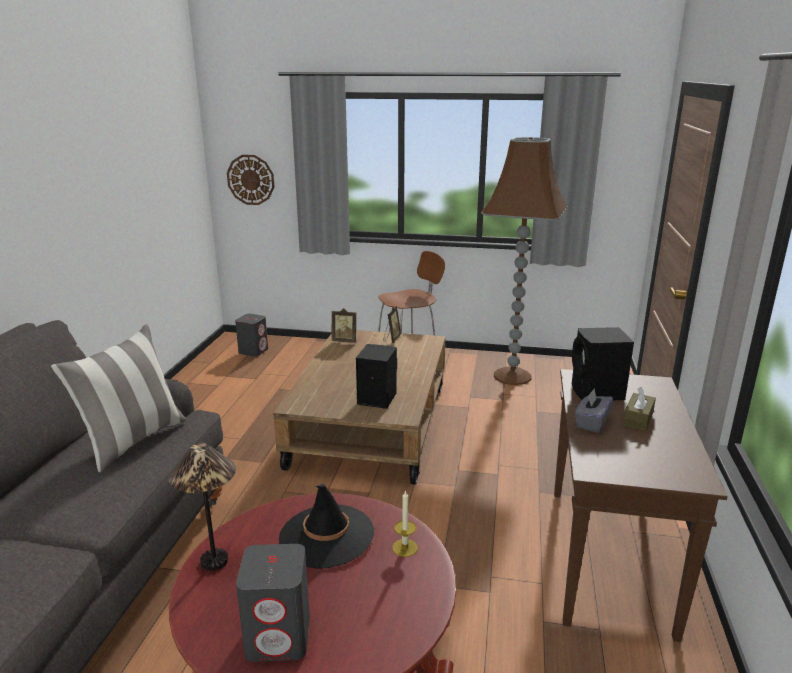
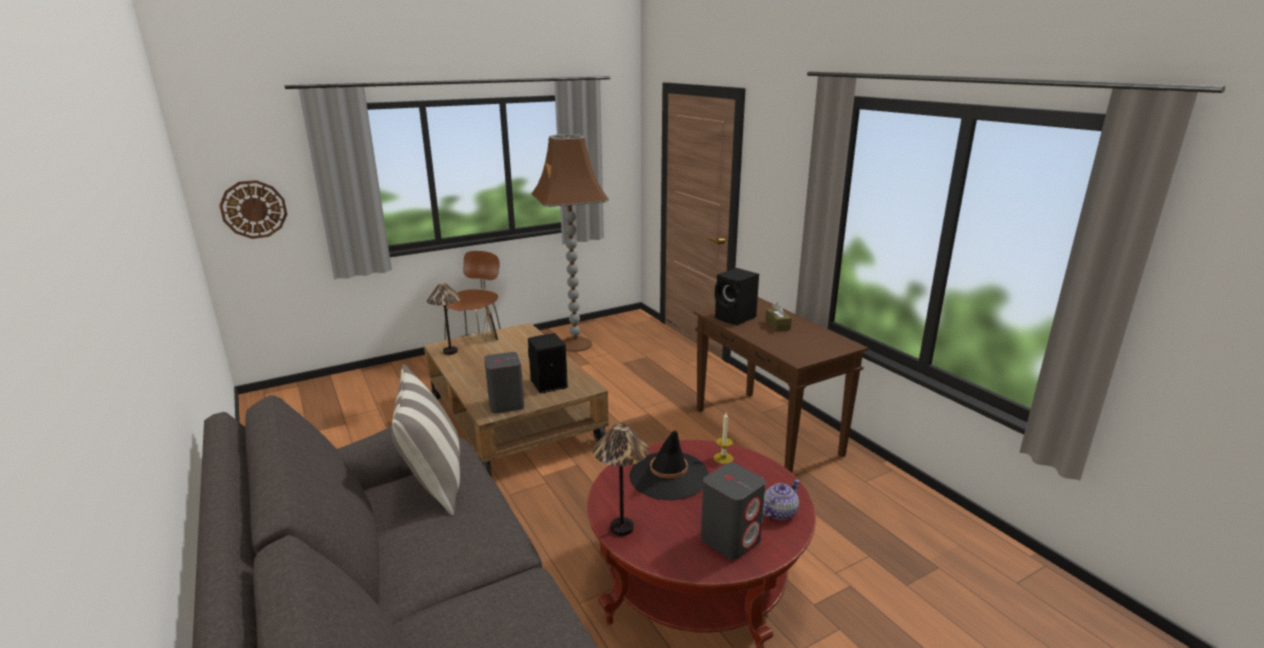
camera: 40 degrees left, 0 degrees up
grey speaker [235,314,268,357] -> grey speaker moved to [484,352,524,414]
picture frame [332,308,356,343] -> table lamp [427,283,461,355]
grey tissue box [575,388,613,433] -> none
none -> teapot [763,480,800,520]

